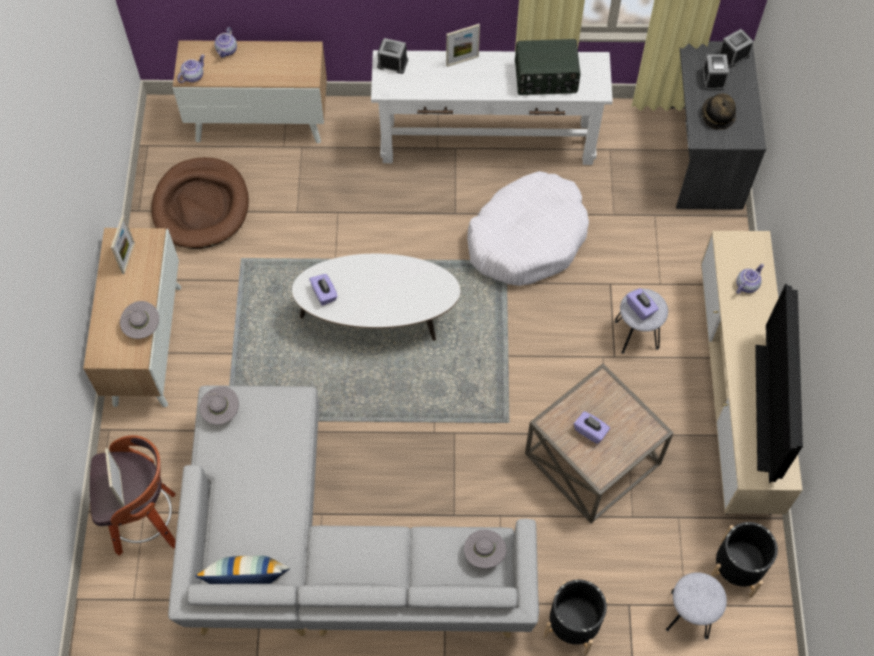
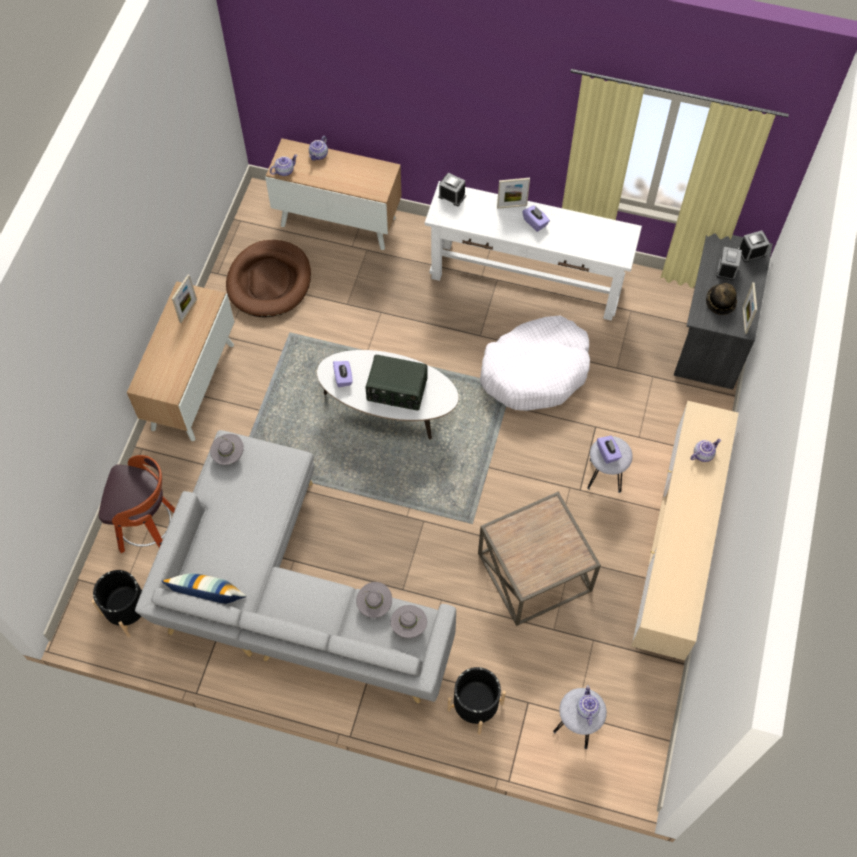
camera: 15 degrees right, 0 degrees up
picture frame [105,448,124,507] -> picture frame moved to [743,282,757,334]
grey hat [120,301,159,339] -> grey hat moved to [356,582,392,618]
radio [515,39,581,95] -> radio moved to [365,355,428,411]
purple tissue box [574,411,610,444] -> purple tissue box moved to [523,205,550,232]
black planter [710,522,778,598] -> black planter moved to [92,570,142,638]
television [755,284,803,483] -> none
none -> teapot [577,685,600,726]

